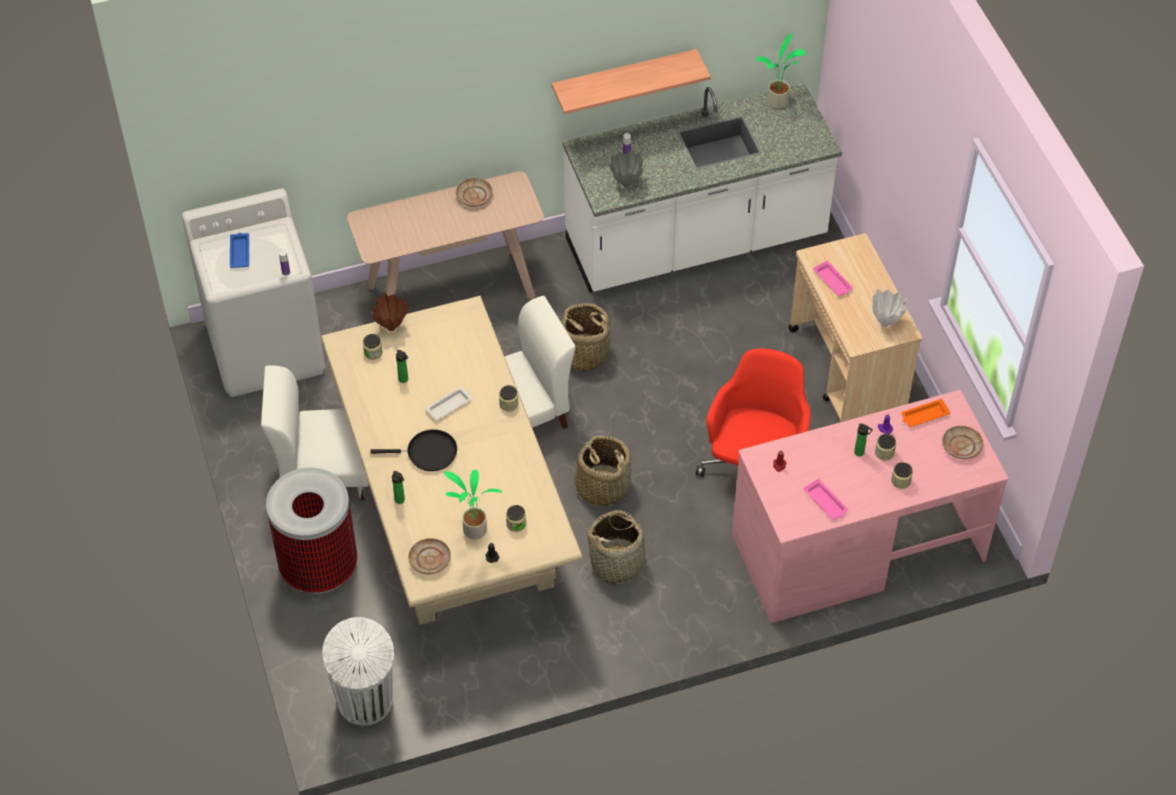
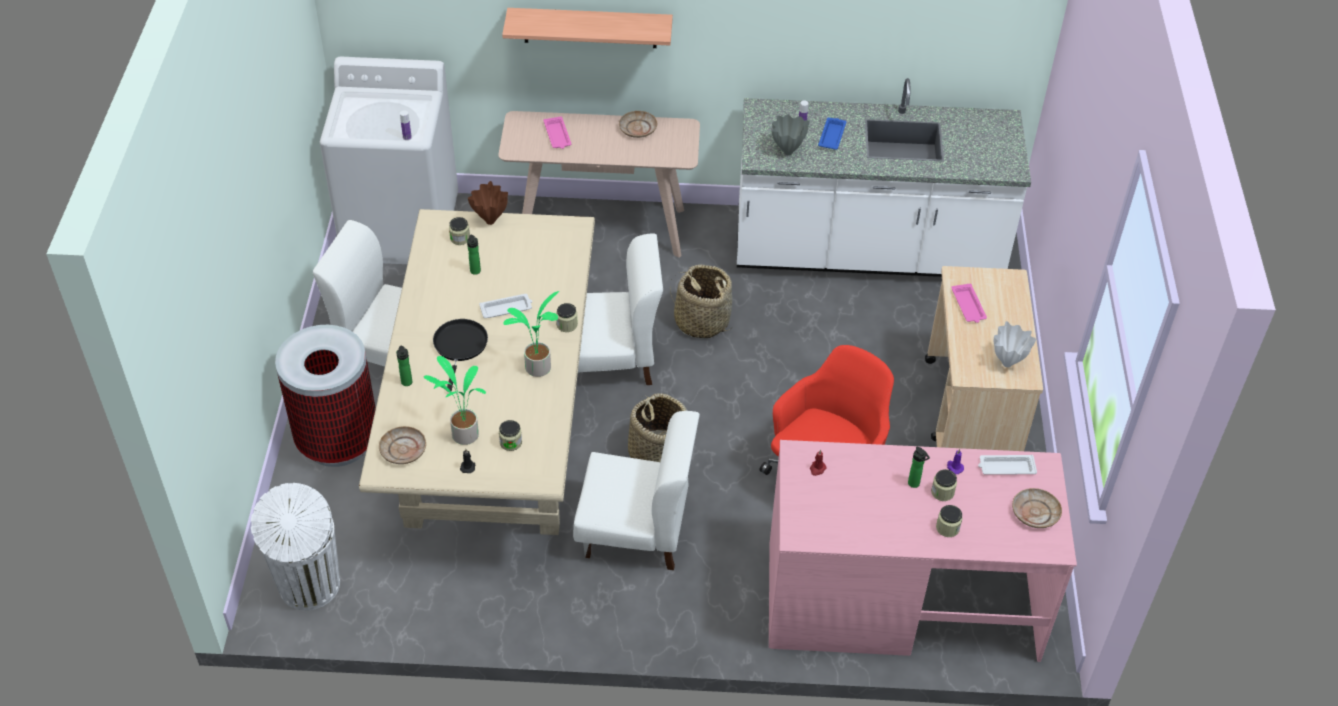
camera: 20 degrees right, 5 degrees down
blue tray [230,233,249,268] -> blue tray moved to [818,118,846,150]
black frying pan [370,429,457,471] -> black frying pan turned 105 degrees counterclockwise [433,319,488,391]
shelf [552,49,711,114] -> shelf moved to [502,8,673,48]
basket [586,510,656,584] -> white chair [573,411,700,570]
potted plant [756,34,806,108] -> potted plant moved to [503,291,559,377]
pink tray [804,479,848,520] -> pink tray moved to [544,116,571,149]
orange tray [901,399,950,427] -> white tray [978,455,1037,474]

